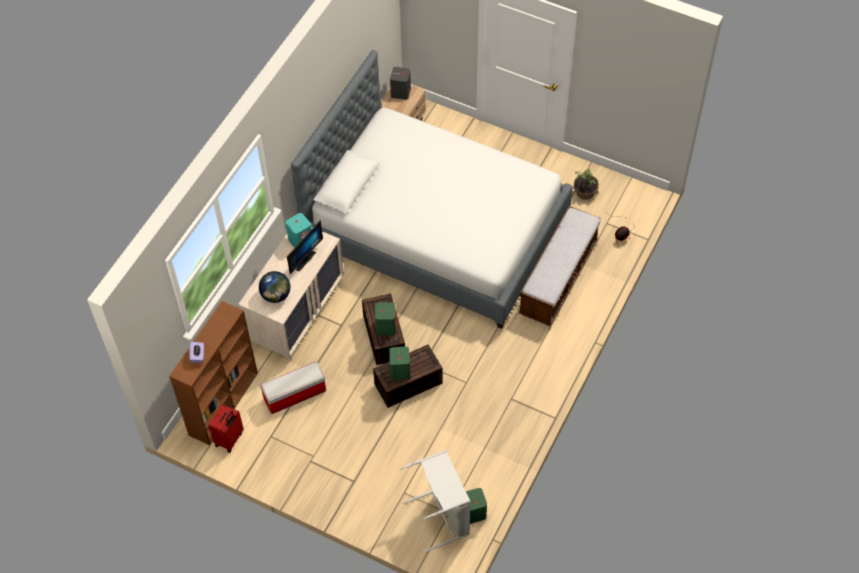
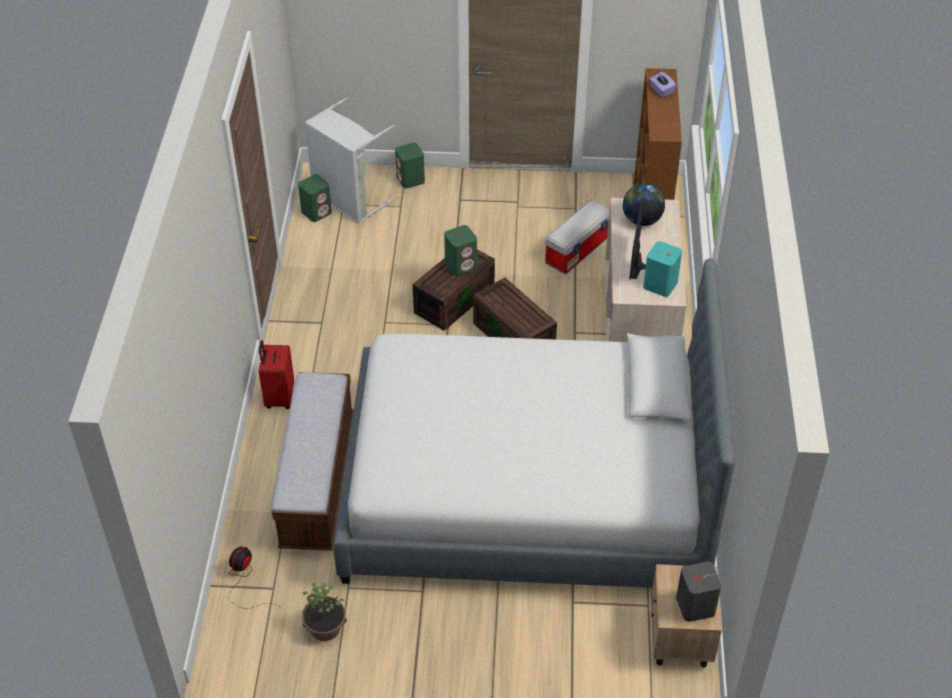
camera: 155 degrees right, 10 degrees down
red suitcase [209,404,244,453] -> red suitcase moved to [259,340,294,409]
green speaker [375,302,396,335] -> green speaker moved to [395,143,425,189]

